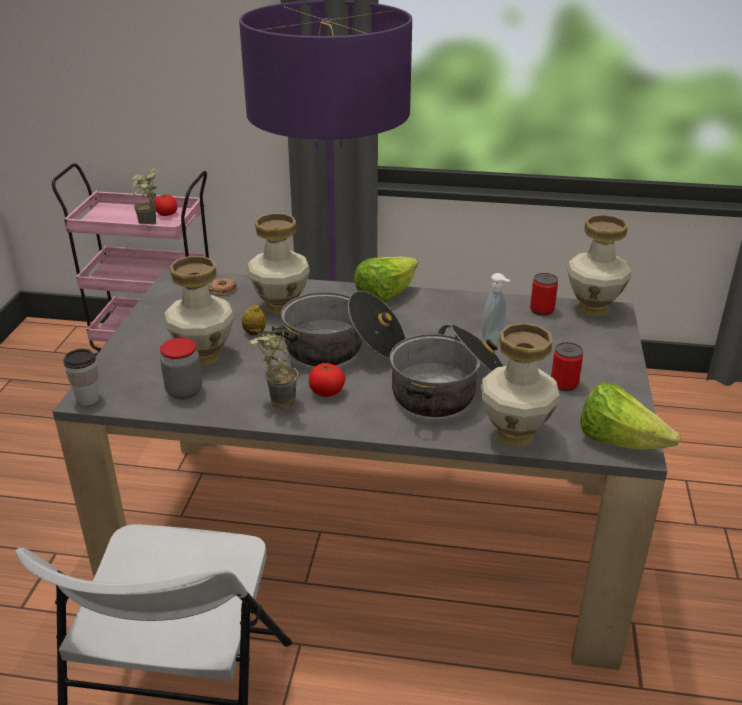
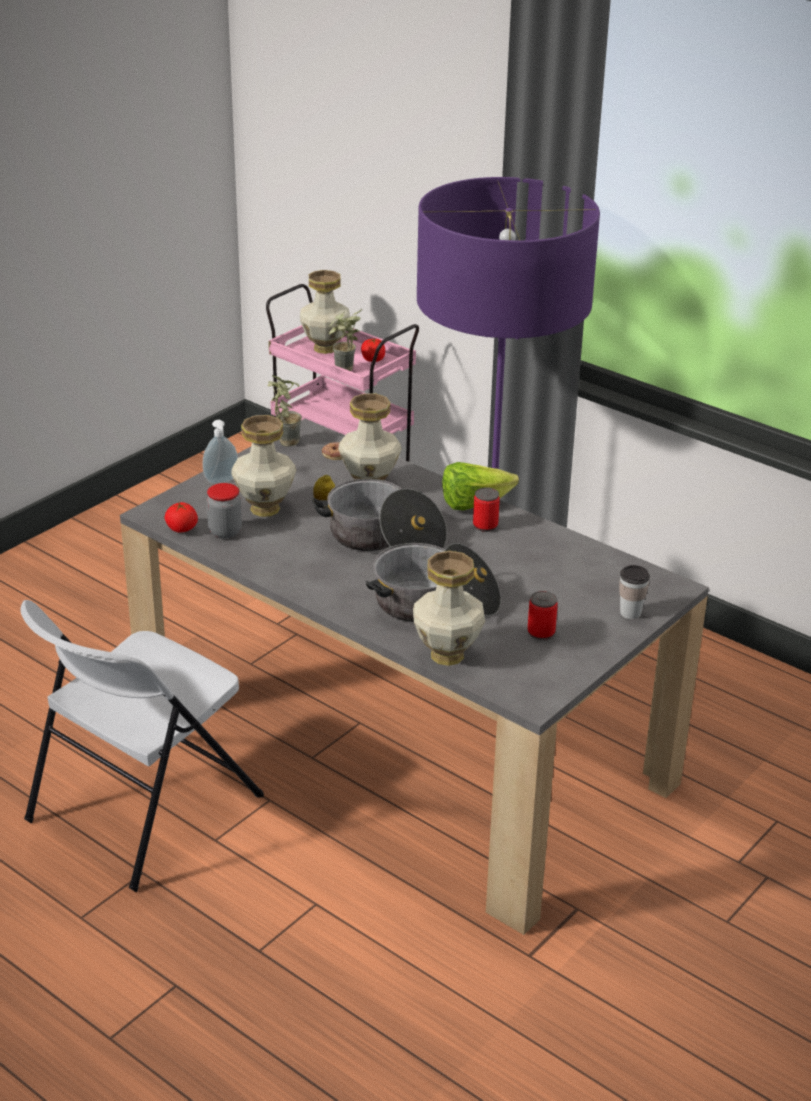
camera: 30 degrees right, 0 degrees up
cup [63,349,99,405] -> cup moved to [619,565,650,619]
potted plant [249,329,298,409] -> potted plant moved to [268,375,302,447]
tomato [309,363,345,397] -> tomato moved to [165,502,198,533]
soap dispenser [482,273,510,342] -> soap dispenser moved to [202,420,238,484]
can [530,273,558,316] -> can moved to [473,487,500,532]
vase [567,215,632,316] -> vase moved to [300,270,350,354]
lettuce [580,382,681,450] -> none

